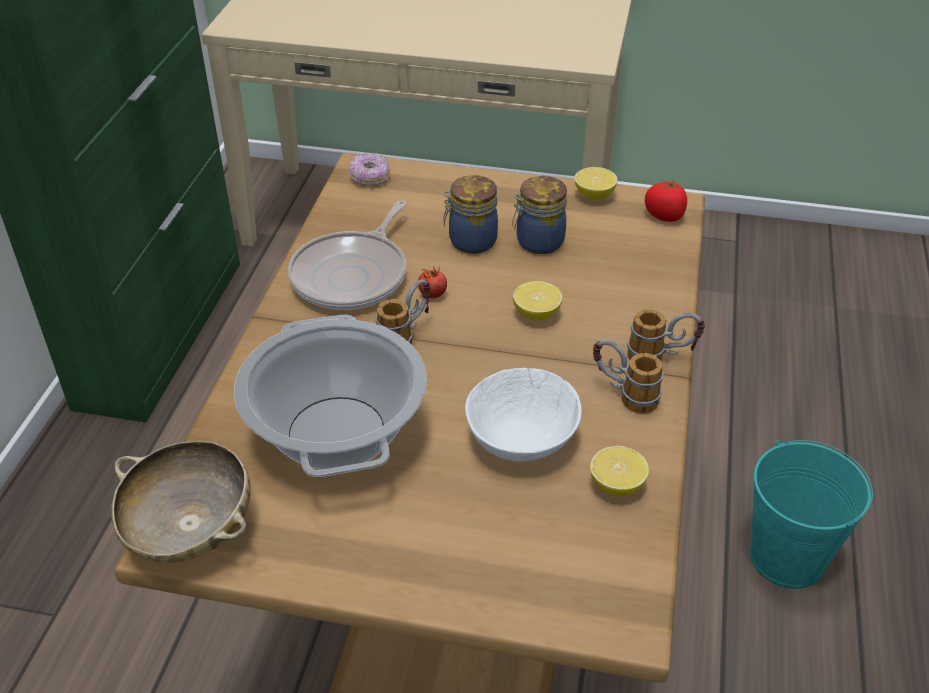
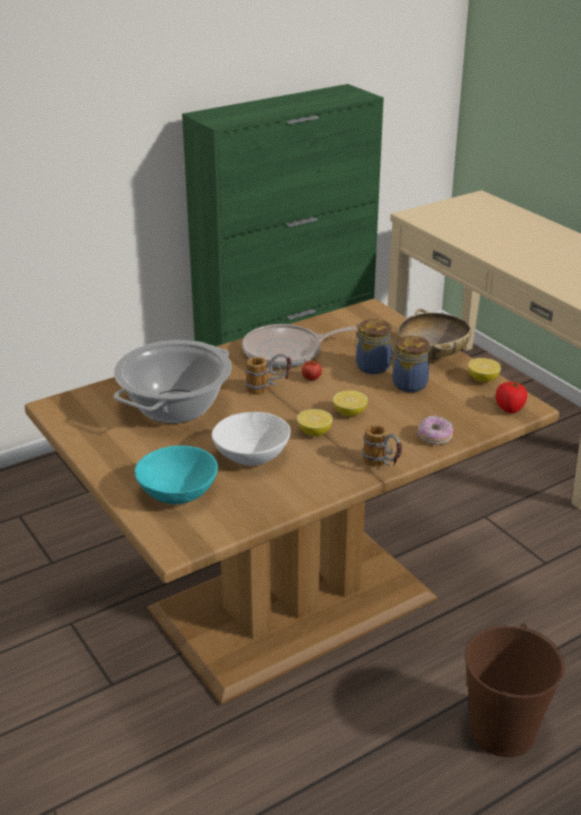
camera: 45 degrees right, 10 degrees down
beige bowl [111,441,251,563] -> beige bowl moved to [397,309,471,359]
donut [349,154,390,186] -> donut moved to [418,416,453,445]
lemon [590,446,649,496] -> lemon moved to [297,409,333,436]
mug [593,340,663,413] -> none
turquoise bucket [750,440,873,589] -> brown bucket [465,624,565,757]
none -> turquoise bowl [135,446,218,505]

